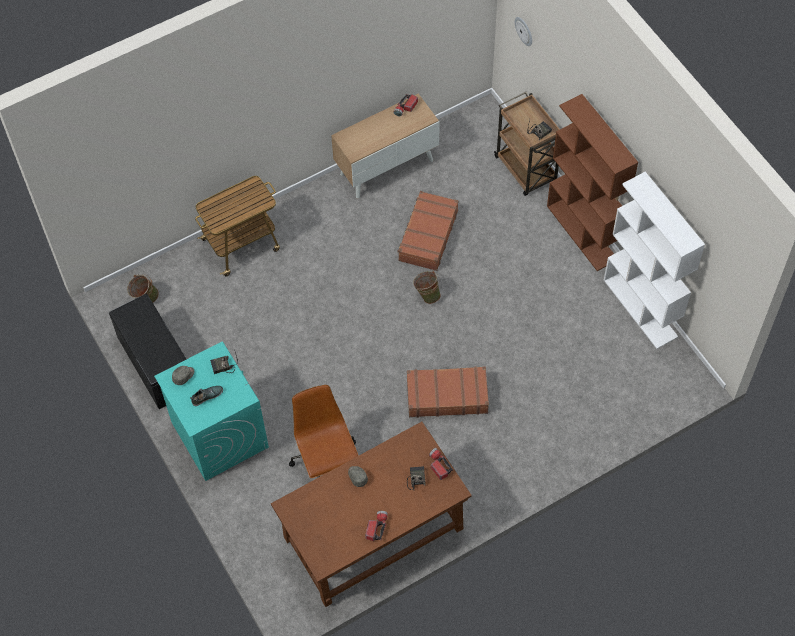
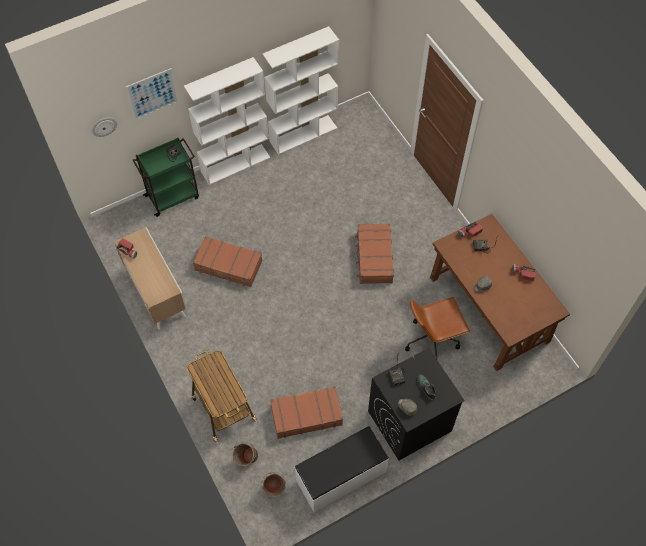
camera: 90 degrees left, 0 degrees up
black bench [109,294,186,409] -> white bench [295,426,389,512]
turquoise washing machine [154,341,269,481] -> black washing machine [368,348,465,460]
green bucket [413,271,441,304] -> green bucket moved to [233,442,258,466]
brown cart [494,92,560,196] -> green cart [133,138,199,217]
brown bookcase [547,94,638,271] -> white bookcase [184,57,270,185]
none -> picture [125,68,179,120]
none -> brown suitcase [270,386,343,439]

